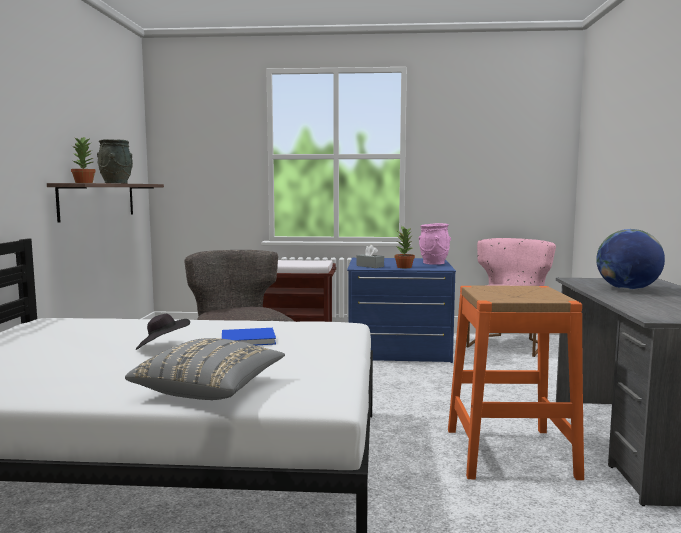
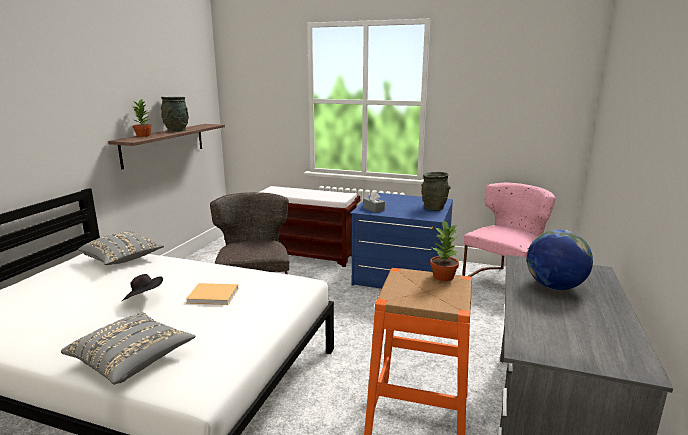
camera: 15 degrees right, 10 degrees up
blue book [222,328,276,345] -> beige book [186,283,238,305]
potted plant [394,226,415,268] -> potted plant moved to [430,221,459,281]
pink vase [419,223,451,265] -> grey vase [421,172,451,211]
none -> grey pillow [78,232,164,265]

